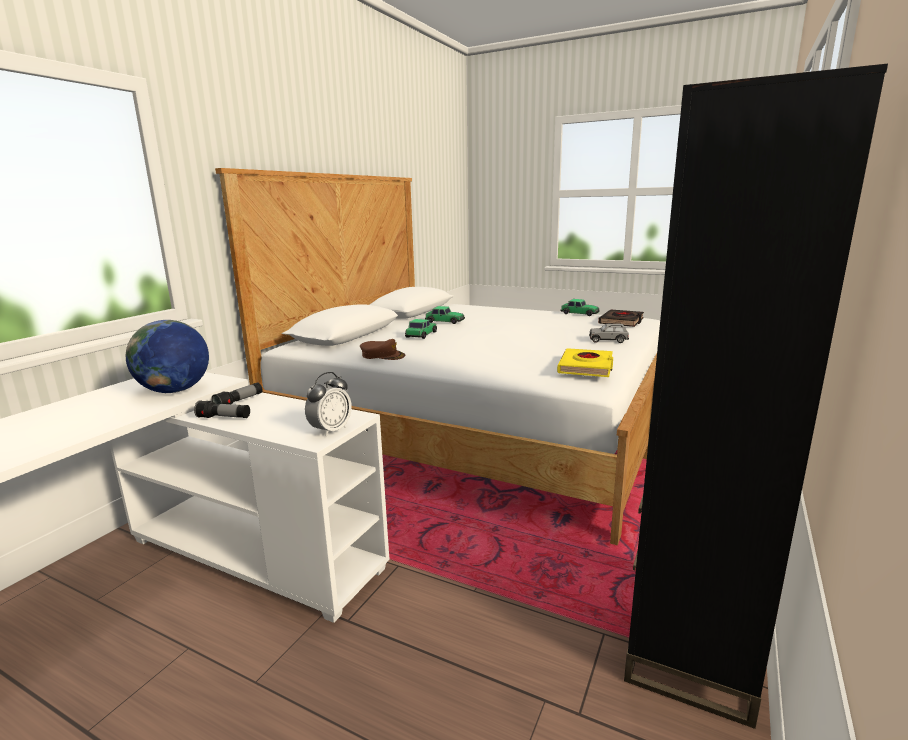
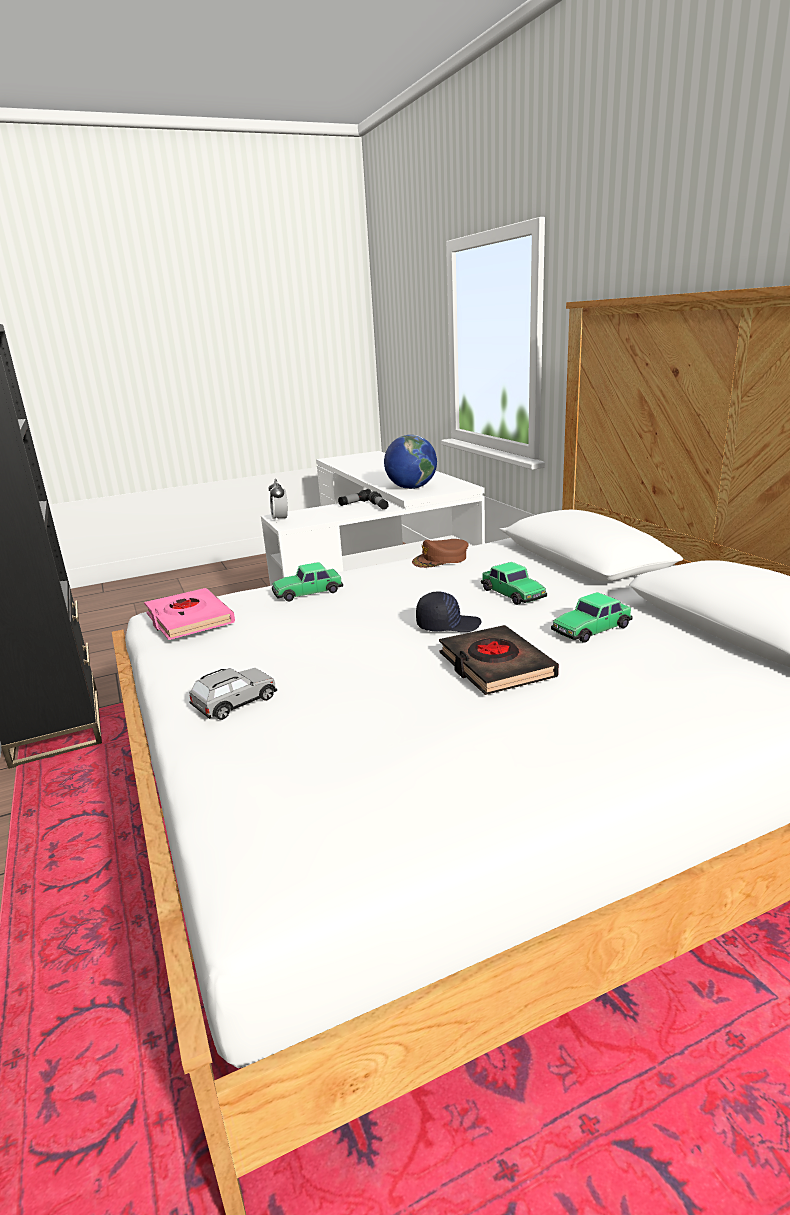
camera: 130 degrees right, 5 degrees up
yellow book [557,348,613,377] -> pink book [144,588,235,640]
toy car [561,299,600,316] -> toy car moved to [272,562,343,601]
black book [598,310,644,327] -> black book moved to [439,625,559,695]
none -> black cap [416,591,482,632]

